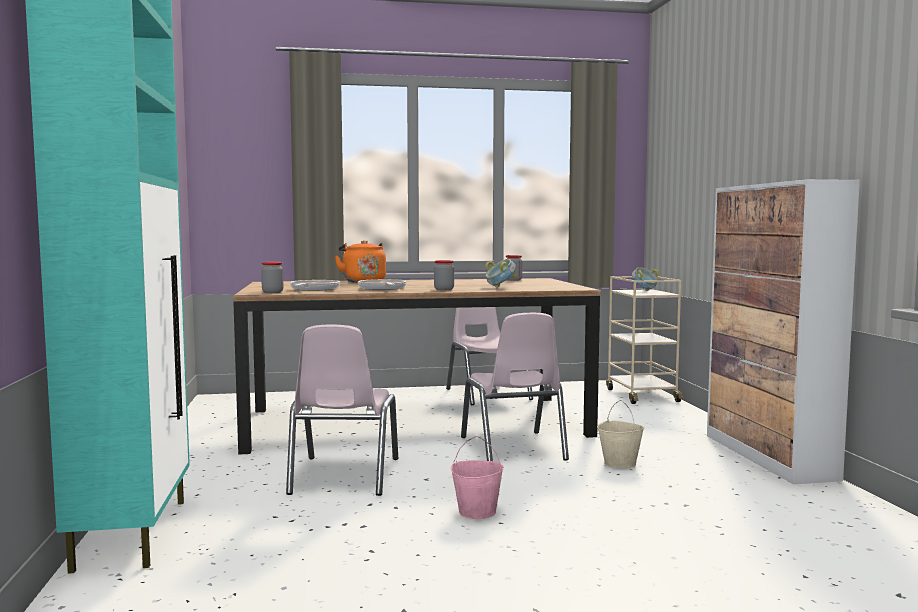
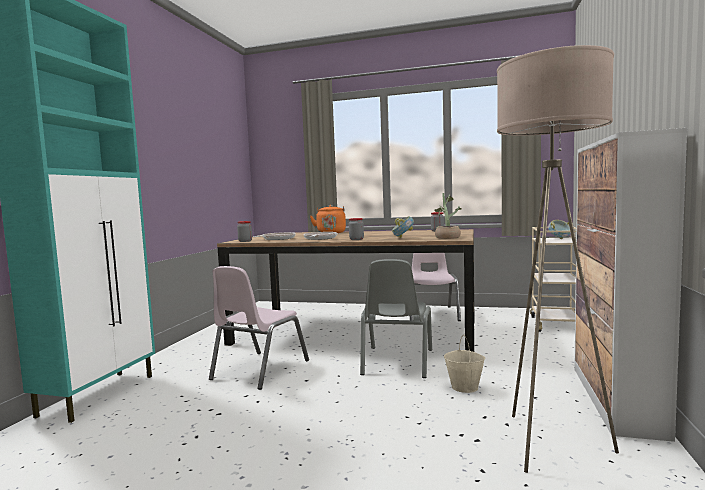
camera: 25 degrees right, 0 degrees up
pink bucket [450,436,504,519] -> none
pink chair [461,313,569,461] -> grey chair [360,259,432,378]
none -> potted plant [434,193,462,239]
none -> beige floor lamp [497,45,619,473]

